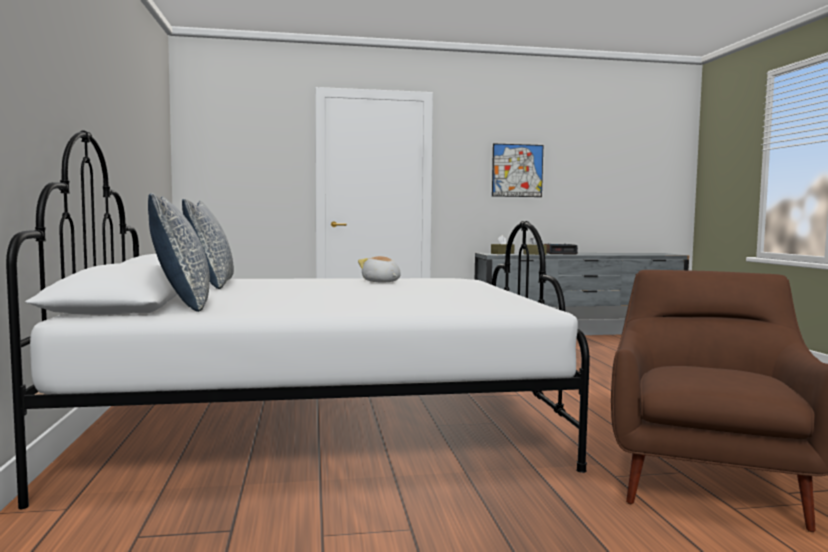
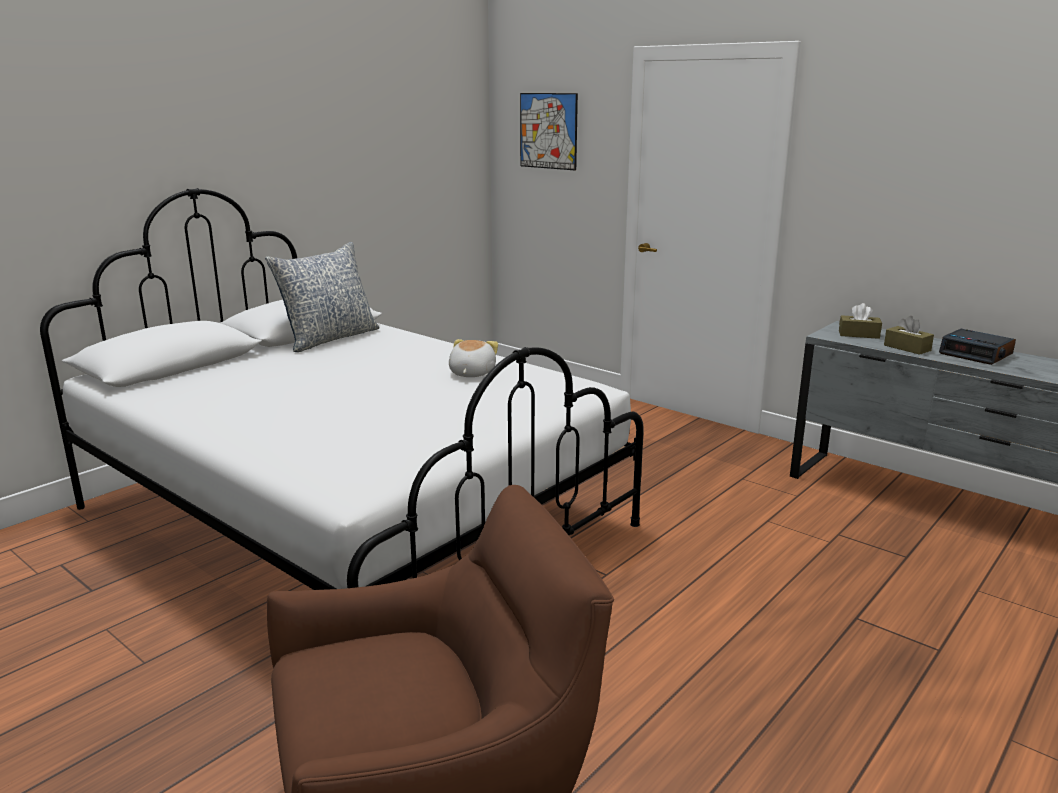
camera: 50 degrees right, 15 degrees up
pillow [148,193,210,312] -> none
picture [492,143,543,197] -> picture moved to [520,93,578,170]

